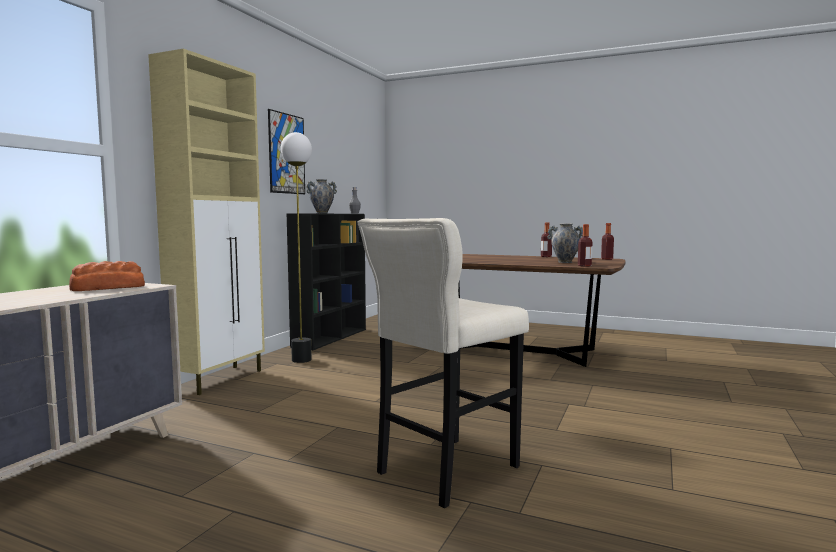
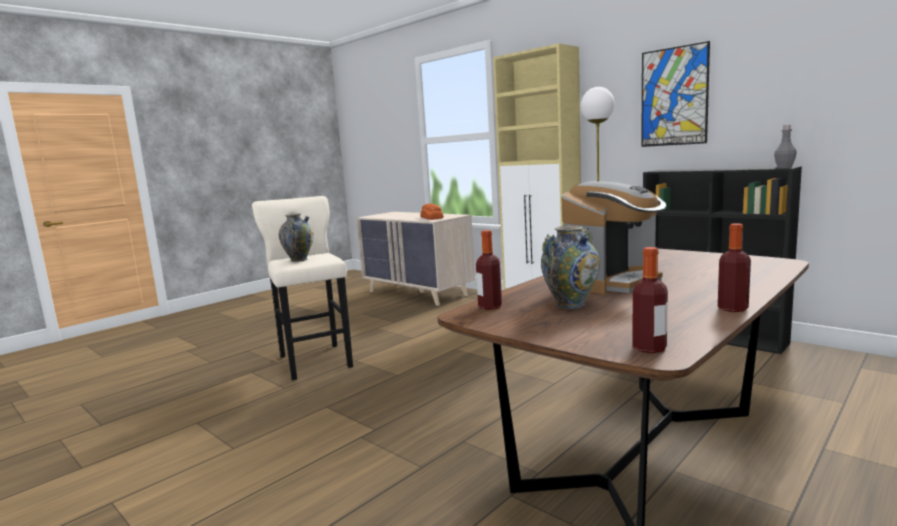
camera: 110 degrees right, 5 degrees up
vase [306,179,337,213] -> vase moved to [279,213,314,262]
none -> coffee machine [562,181,666,294]

